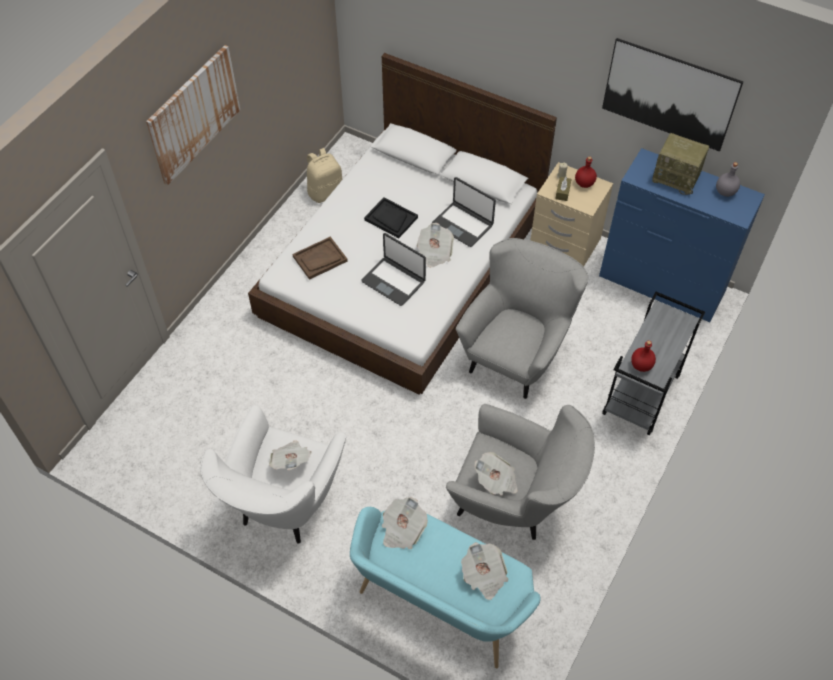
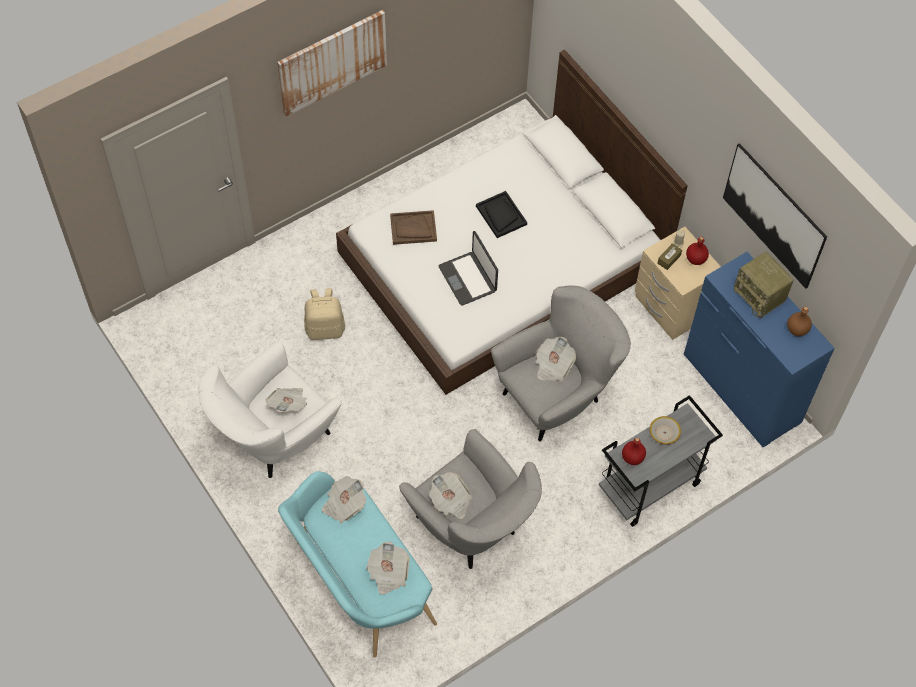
camera: 25 degrees right, 5 degrees up
beige backpack [307,148,342,203] -> beige backpack moved to [304,288,345,340]
newspaper [417,223,454,268] -> newspaper moved to [536,337,576,381]
laptop [432,177,496,247] -> none
grey bottle [716,162,740,197] -> brown bottle [787,307,812,336]
none -> bowl [650,416,681,445]

